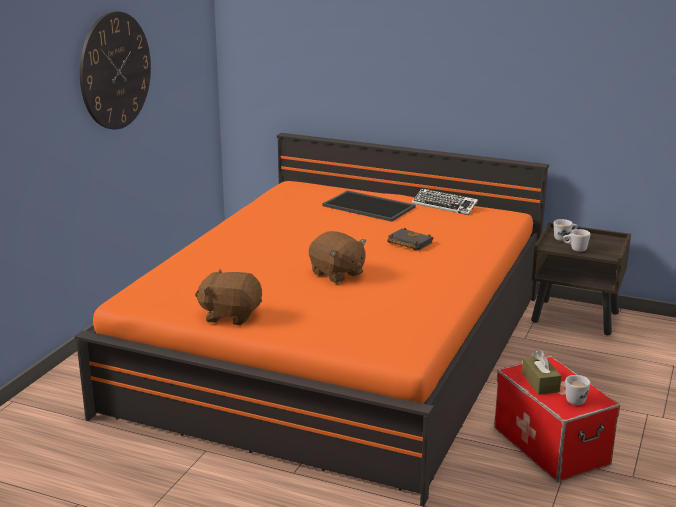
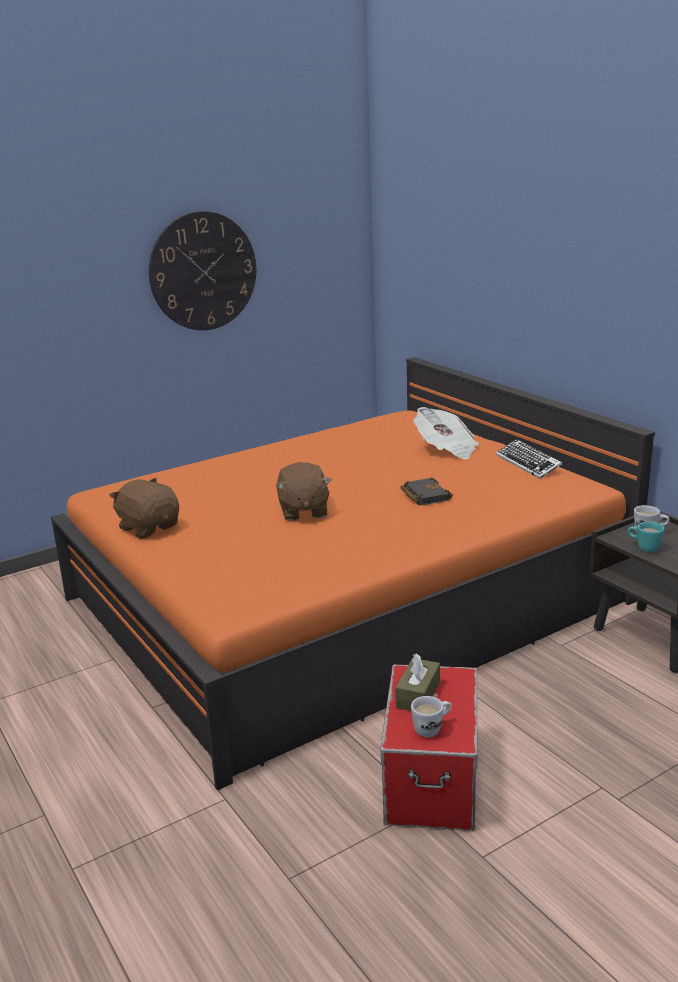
camera: 35 degrees right, 0 degrees up
tray [322,190,416,222] -> newspaper [413,407,479,459]
white mug [563,229,591,252] -> turquoise mug [628,522,665,552]

